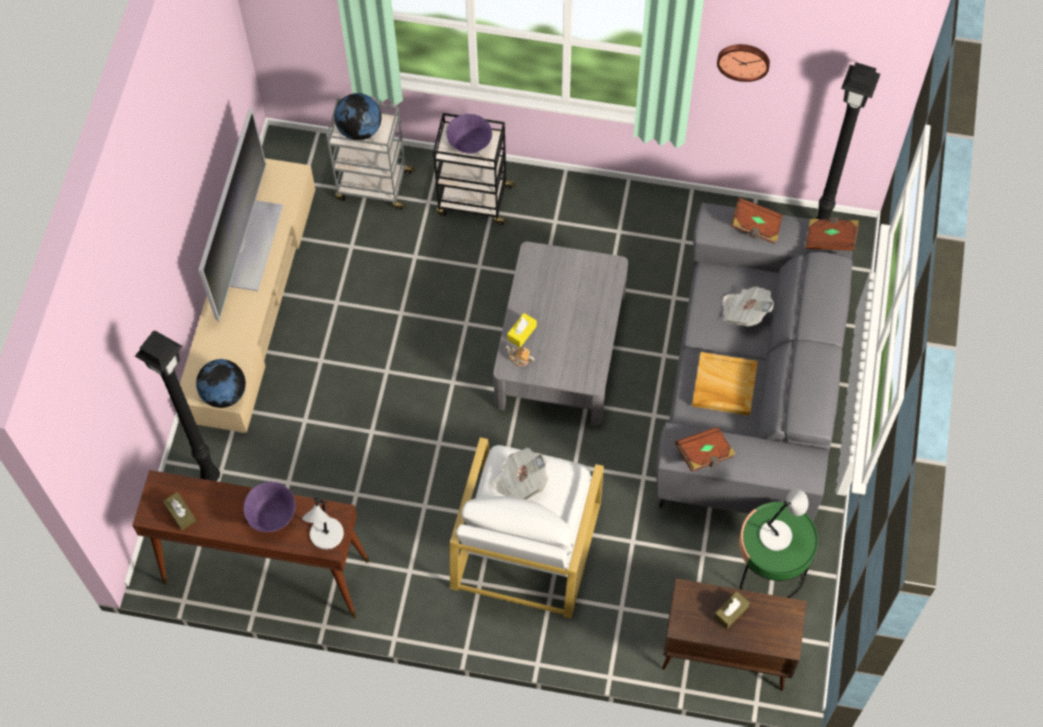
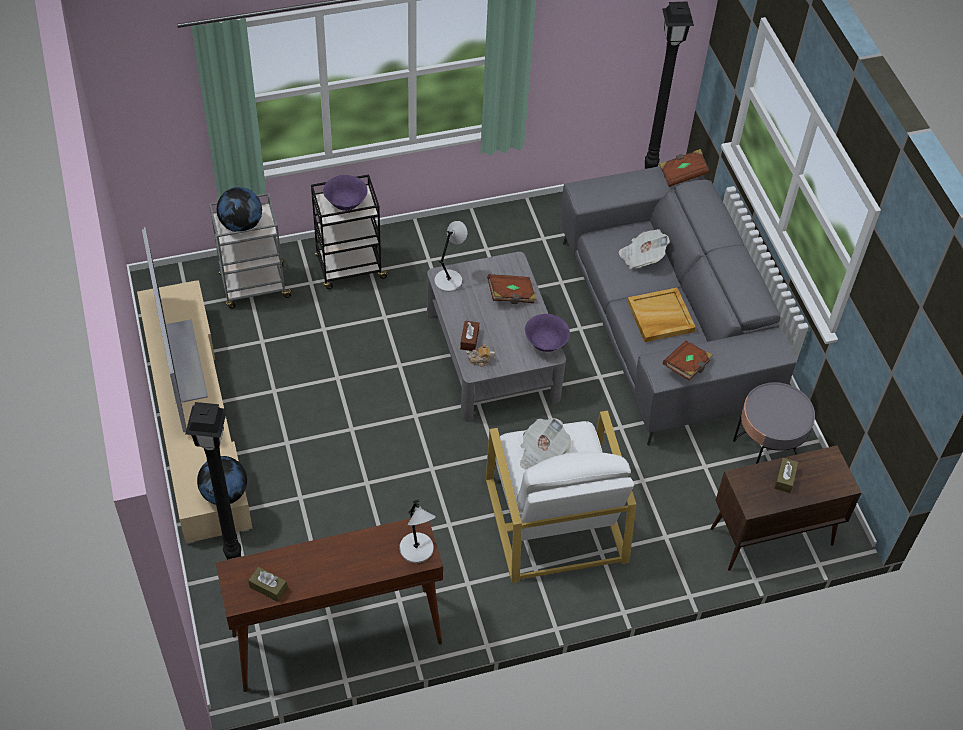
camera: 30 degrees left, 10 degrees down
purple bowl [243,482,295,532] -> purple bowl moved to [525,314,570,352]
yellow tissue box [507,313,537,347] -> brown tissue box [460,321,479,351]
wall clock [717,44,770,82] -> none
brown book [731,197,783,244] -> brown book moved to [487,274,537,304]
green side table [739,502,818,598] -> grey side table [733,382,815,464]
grey table lamp [759,489,809,551] -> grey table lamp moved to [434,221,467,292]

